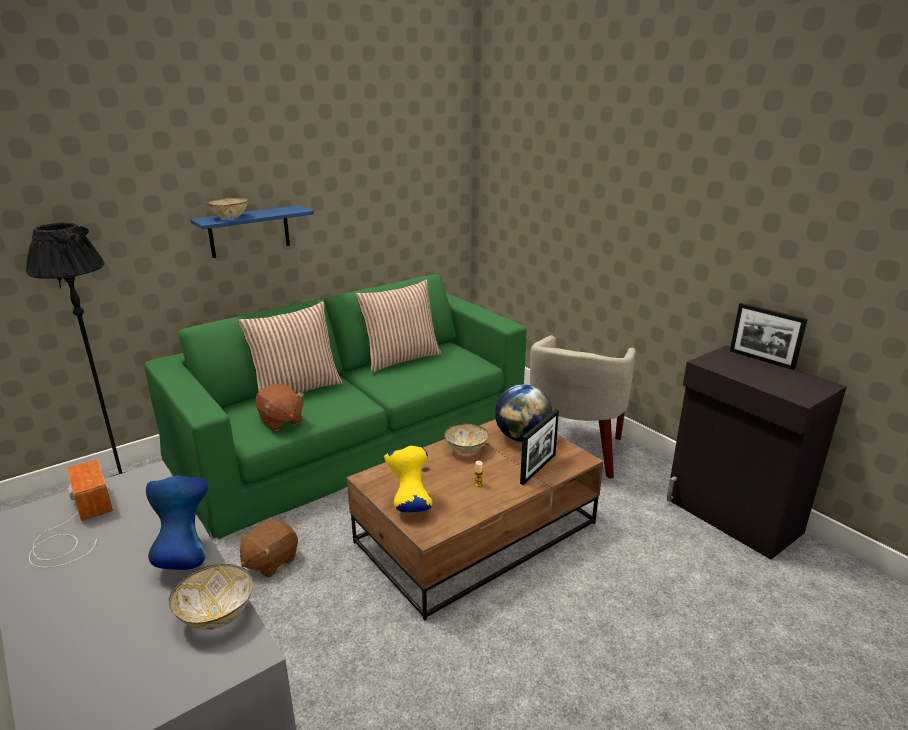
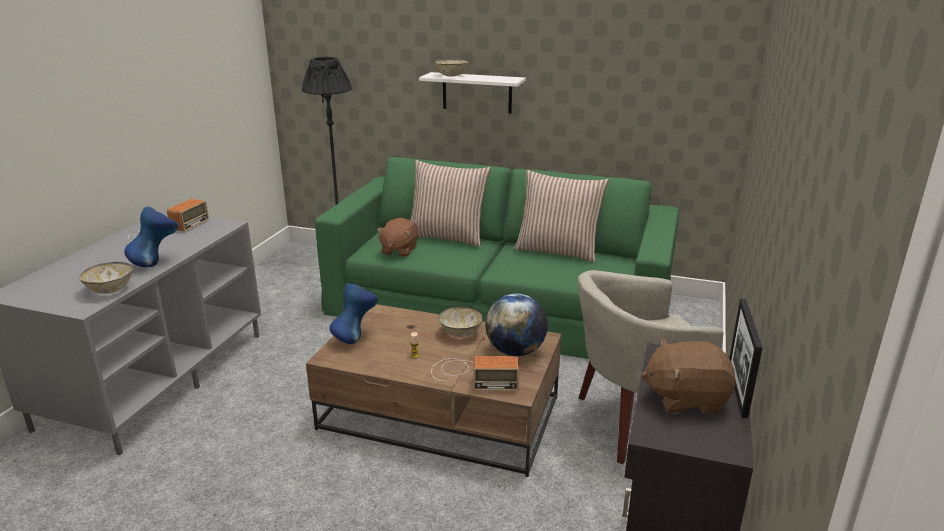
camera: 55 degrees right, 0 degrees up
blue shelf [190,205,314,258] -> white shelf [419,72,526,114]
brown plush toy [239,520,298,577] -> brown plush toy moved to [641,338,736,415]
yellow vase [384,446,432,512] -> blue vase [329,283,378,344]
picture frame [520,409,559,485] -> radio [431,356,519,391]

